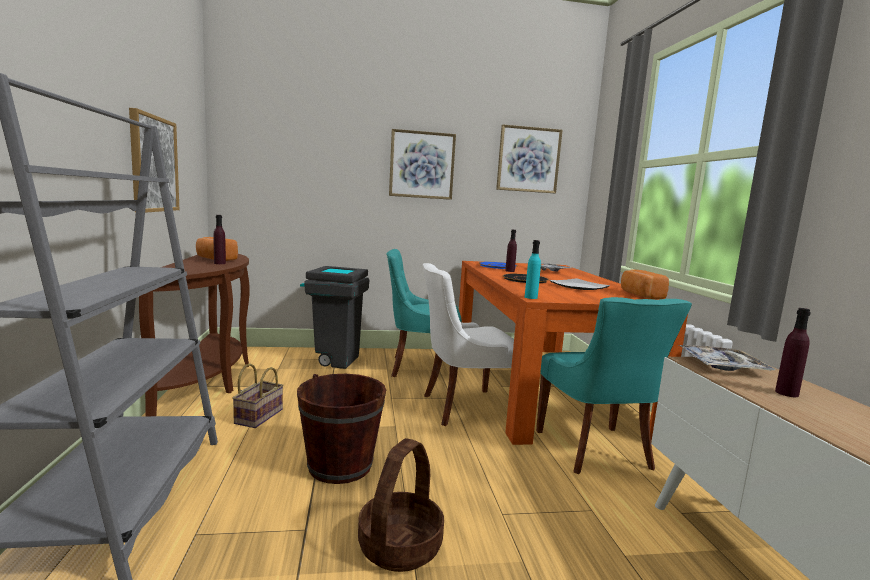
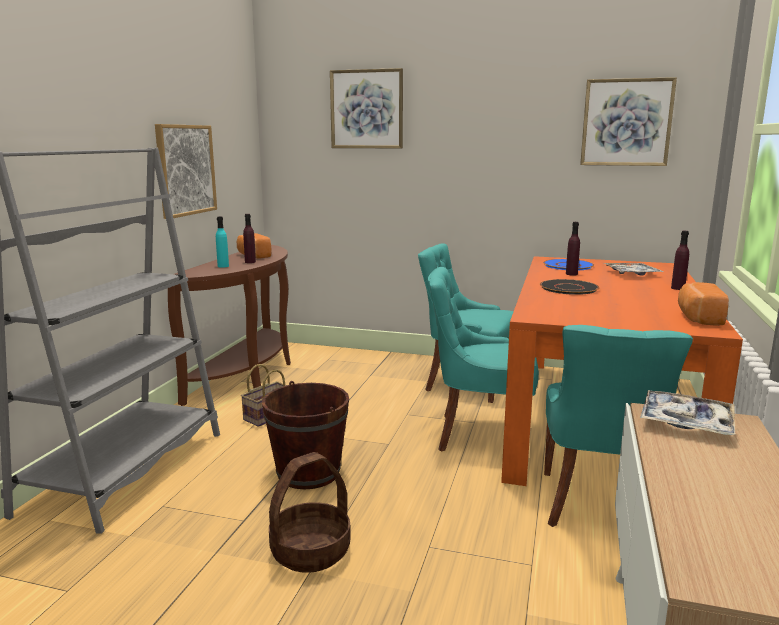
camera: 25 degrees right, 5 degrees up
grey trash can [300,266,369,369] -> none
picture [389,129,456,200] -> picture moved to [330,68,403,148]
white chair [422,263,514,426] -> turquoise chair [428,267,539,451]
turquoise bottle [525,240,541,299] -> turquoise bottle moved to [216,216,229,268]
plate [549,278,610,290] -> none
purple bottle [775,308,811,397] -> purple bottle moved to [671,231,689,290]

